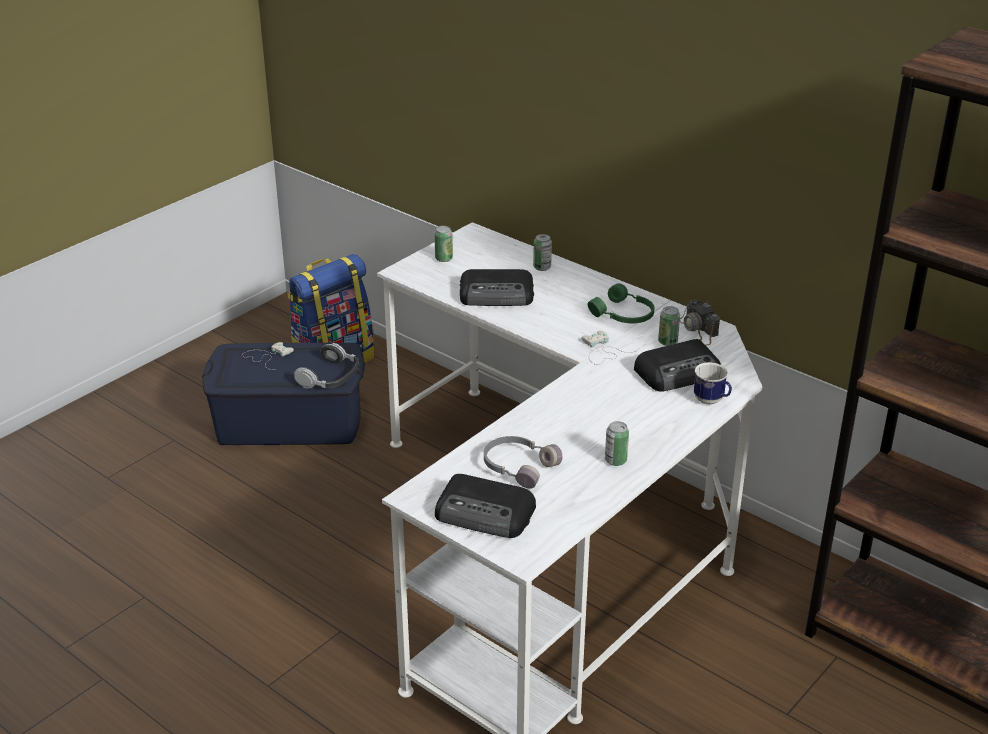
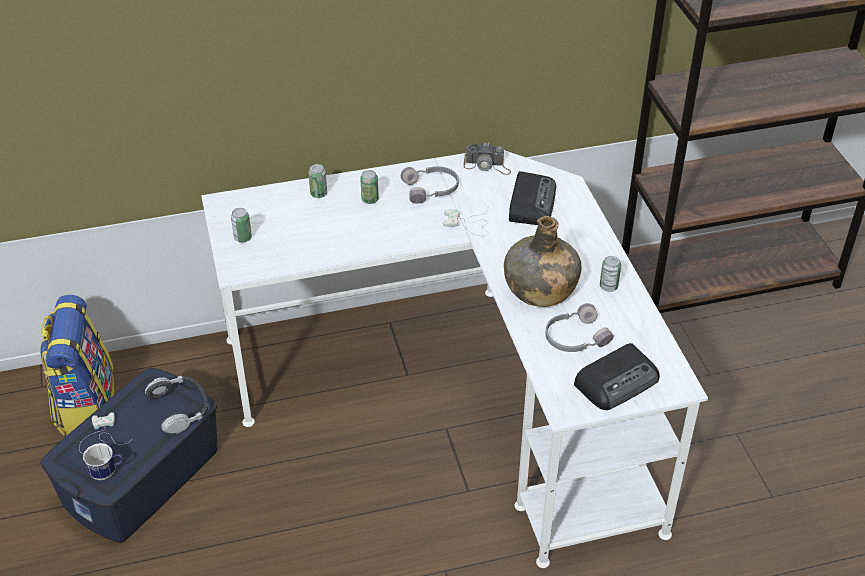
camera: 55 degrees left, 10 degrees up
radio [460,269,534,306] -> none
green headphones [588,283,654,323] -> grey headphones [401,166,459,204]
can [658,306,680,346] -> can moved to [360,170,379,204]
mug [694,362,732,405] -> mug moved to [83,443,123,480]
none -> green bottle [504,216,582,307]

